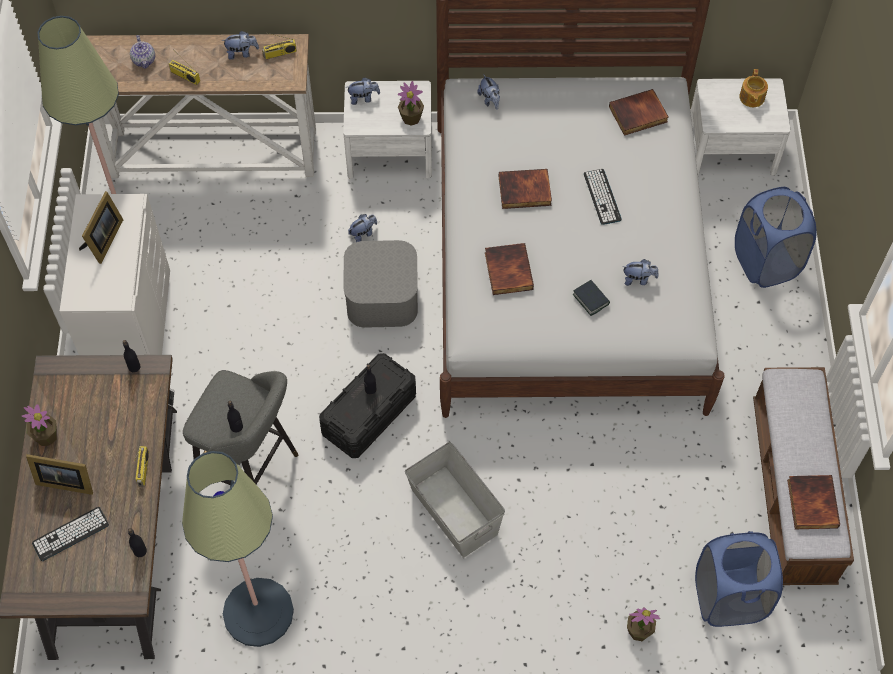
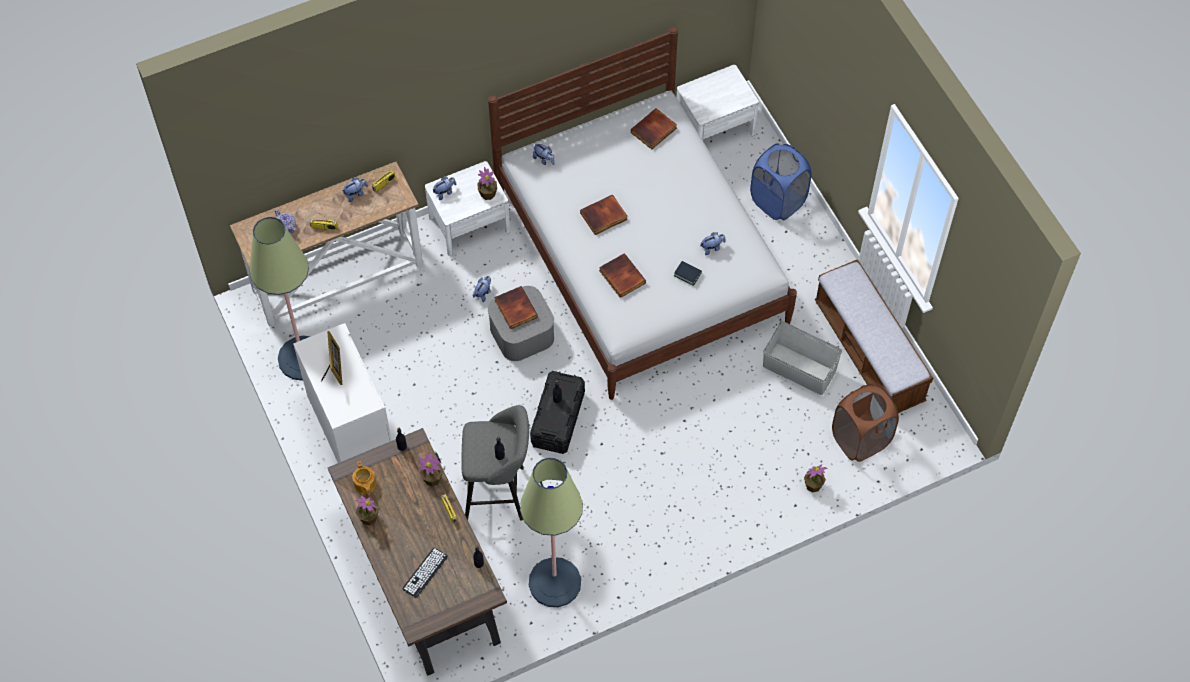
camera: 25 degrees left, 0 degrees up
picture frame [26,454,93,495] -> none
grey storage box [405,442,505,557] -> grey storage box moved to [763,321,842,395]
keyboard [584,169,622,225] -> none
blue laundry basket [695,531,783,627] -> brown laundry basket [832,384,899,462]
teapot [740,69,768,107] -> teapot moved to [352,461,376,494]
book [787,475,840,529] -> book moved to [494,286,538,329]
none -> potted plant [419,453,443,487]

